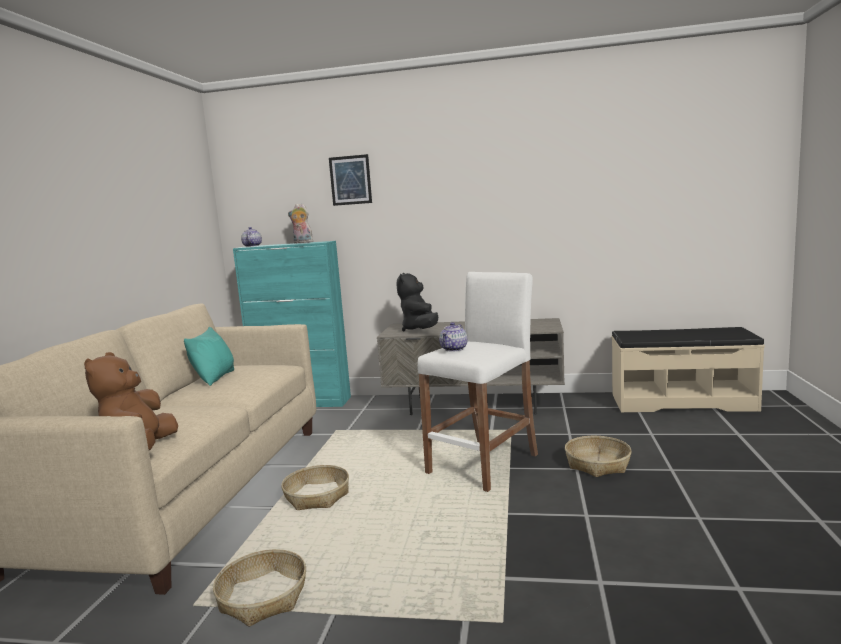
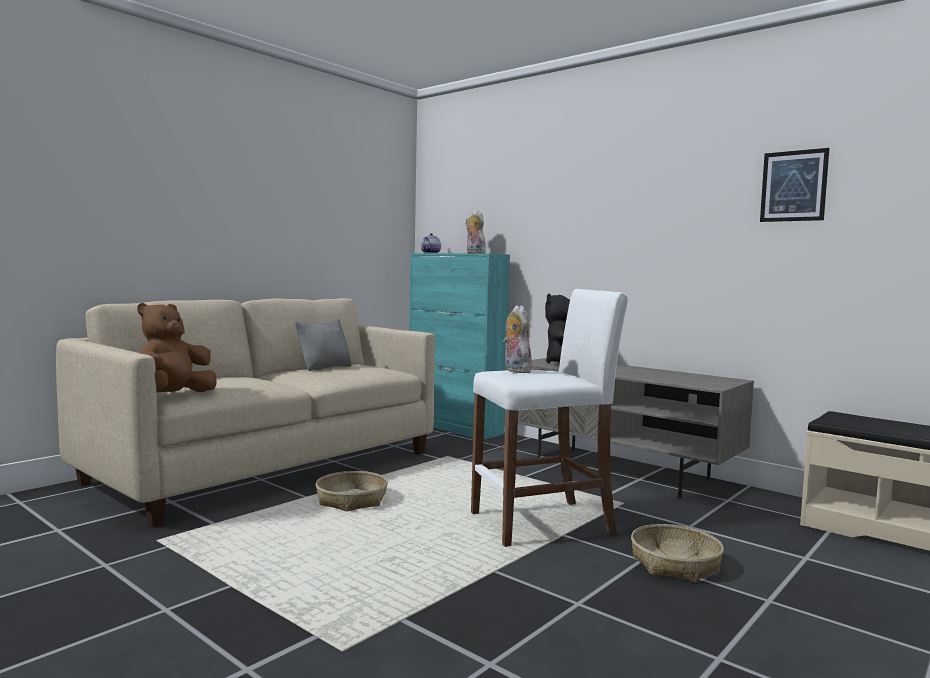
camera: 30 degrees right, 5 degrees down
turquoise pillow [184,327,234,386] -> grey pillow [295,319,352,371]
basket [213,549,306,627] -> none
picture [329,154,372,206] -> picture moved to [760,148,829,222]
teapot [439,322,467,352] -> plush toy [503,305,532,373]

